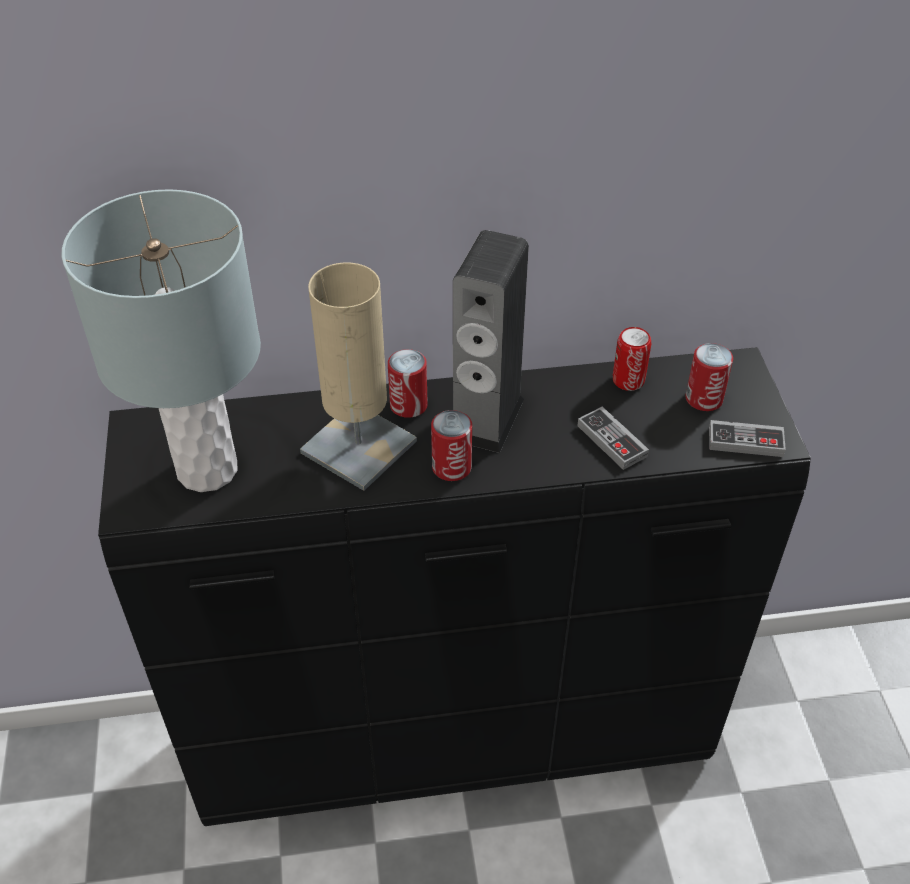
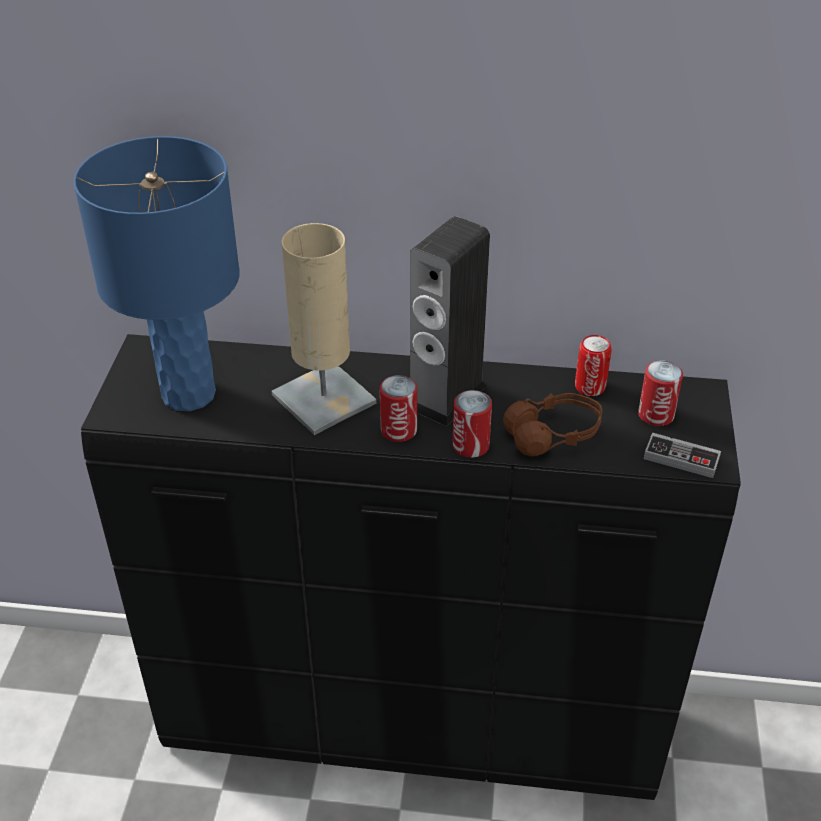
camera: 15 degrees right, 5 degrees down
grey table lamp [62,189,261,492] -> blue table lamp [73,136,240,411]
can [388,349,428,418] -> can moved to [452,390,492,458]
game controller [577,407,649,470] -> brown headphones [503,393,602,456]

